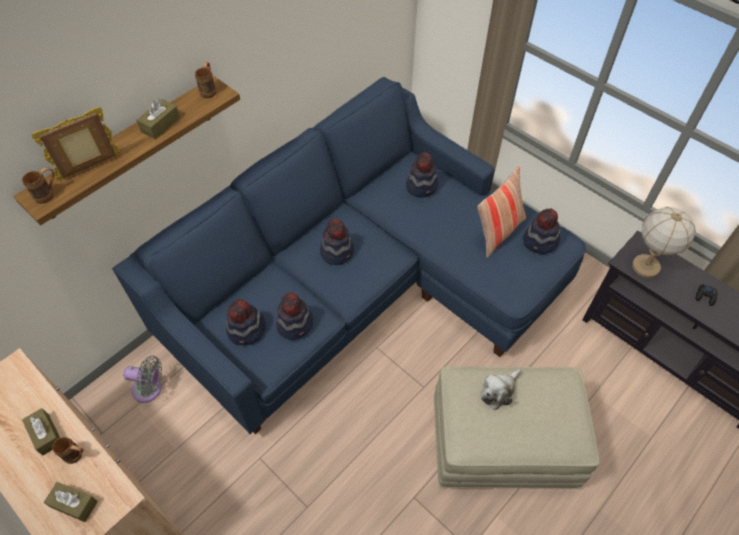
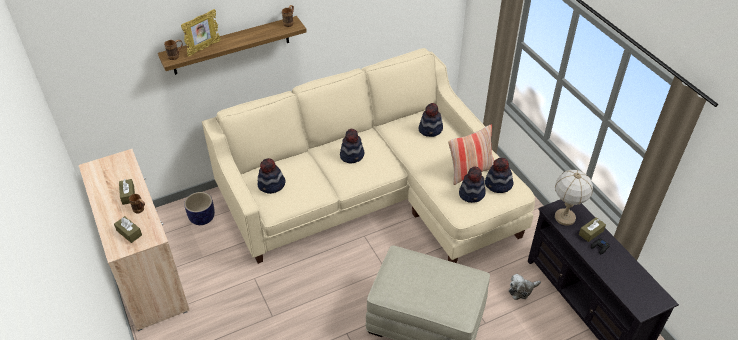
camera: 20 degrees right, 10 degrees down
picture frame [31,107,121,181] -> picture frame turned 150 degrees clockwise [181,9,221,56]
blue sofa [112,77,586,434] -> beige sofa [202,48,535,264]
grey fan [123,356,162,403] -> planter [184,192,215,225]
brown tissue box [136,99,180,139] -> brown tissue box moved to [579,217,606,242]
hat [276,293,313,340] -> hat moved to [459,166,486,203]
plush toy [481,369,521,410] -> plush toy moved to [509,274,541,300]

